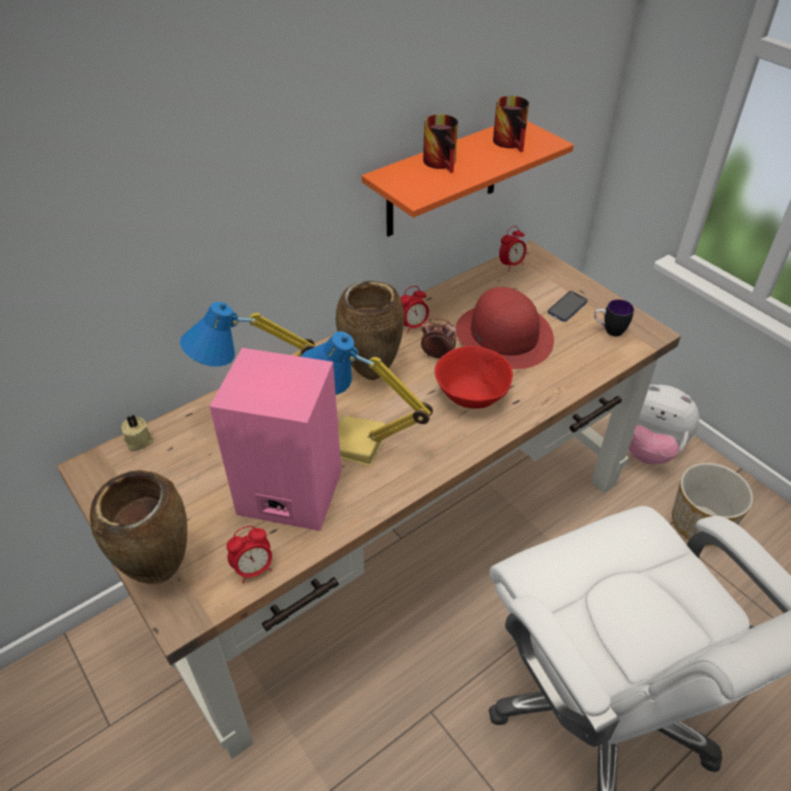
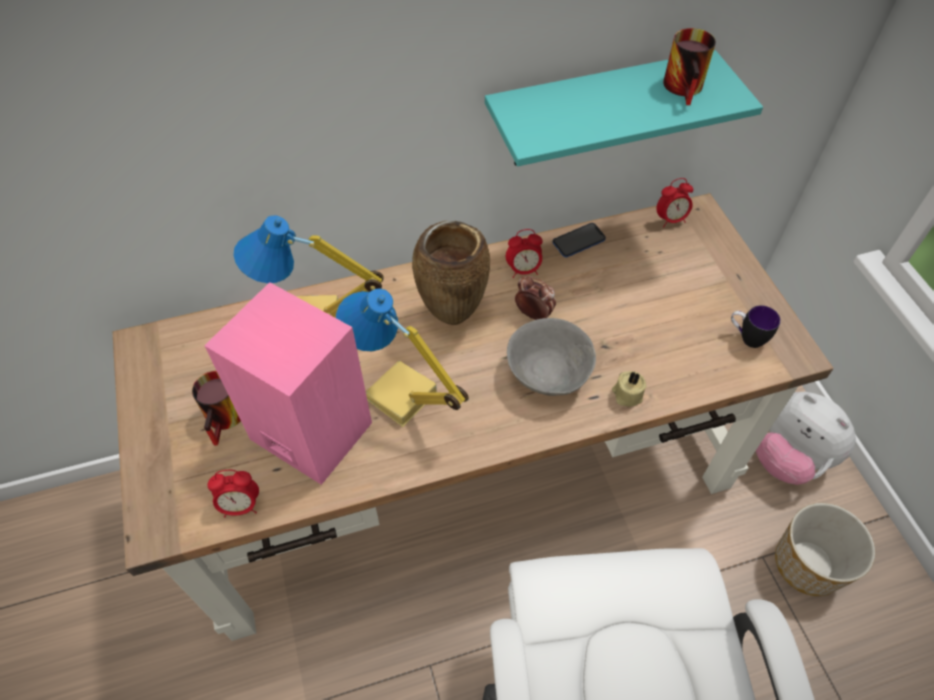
camera: 20 degrees right, 10 degrees up
brown vase [90,470,187,584] -> none
beige candle [121,415,153,450] -> beige candle moved to [612,371,646,407]
orange shelf [362,121,574,237] -> turquoise shelf [485,50,763,166]
mug [423,114,458,173] -> mug moved to [192,371,241,446]
red bowl [435,346,513,409] -> grey bowl [507,318,596,396]
red hat [456,287,554,369] -> none
phone [548,291,588,322] -> phone moved to [553,223,606,258]

